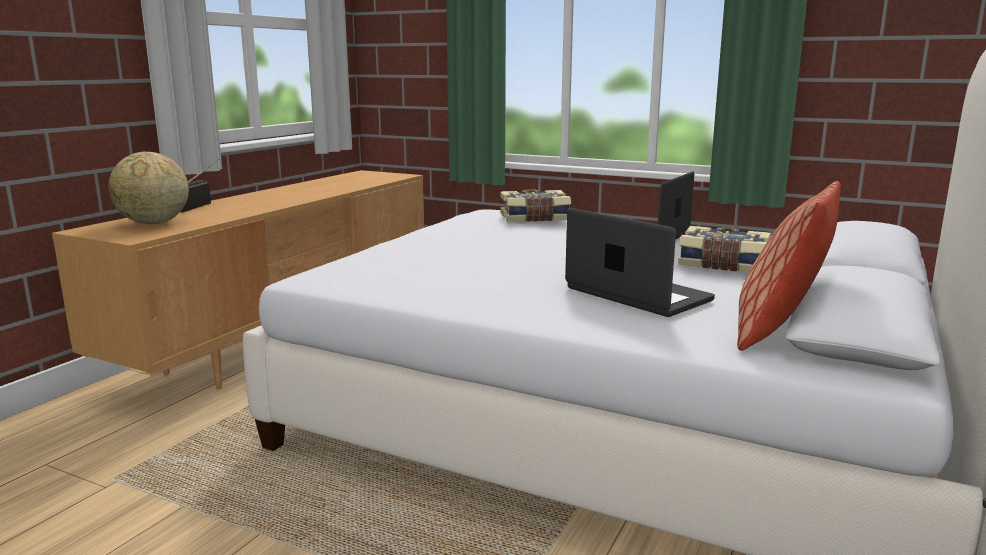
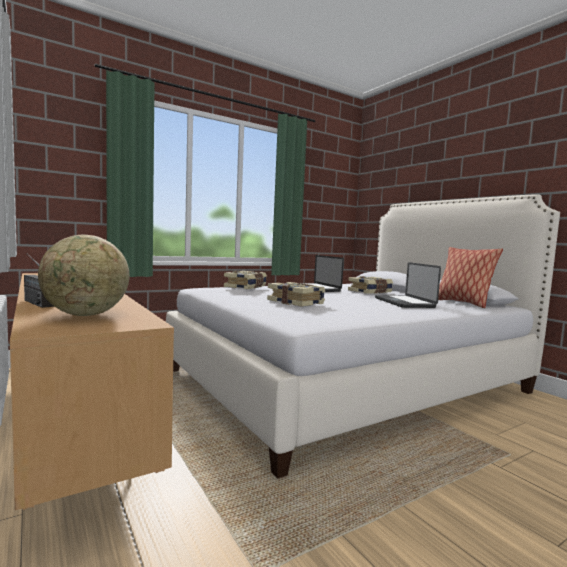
camera: 60 degrees left, 10 degrees down
laptop [565,208,715,317] -> laptop turned 90 degrees counterclockwise [375,262,441,308]
none -> book [267,282,325,307]

